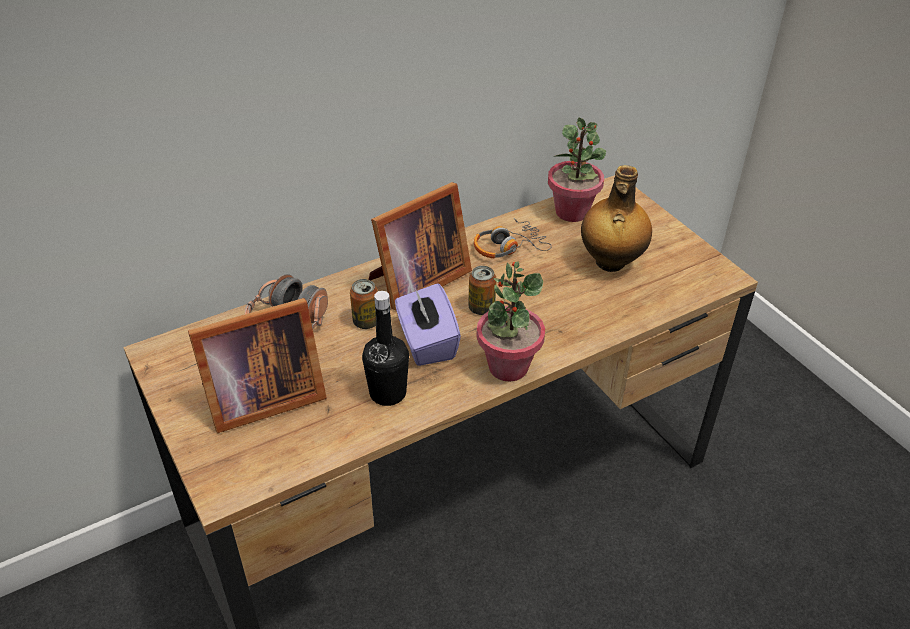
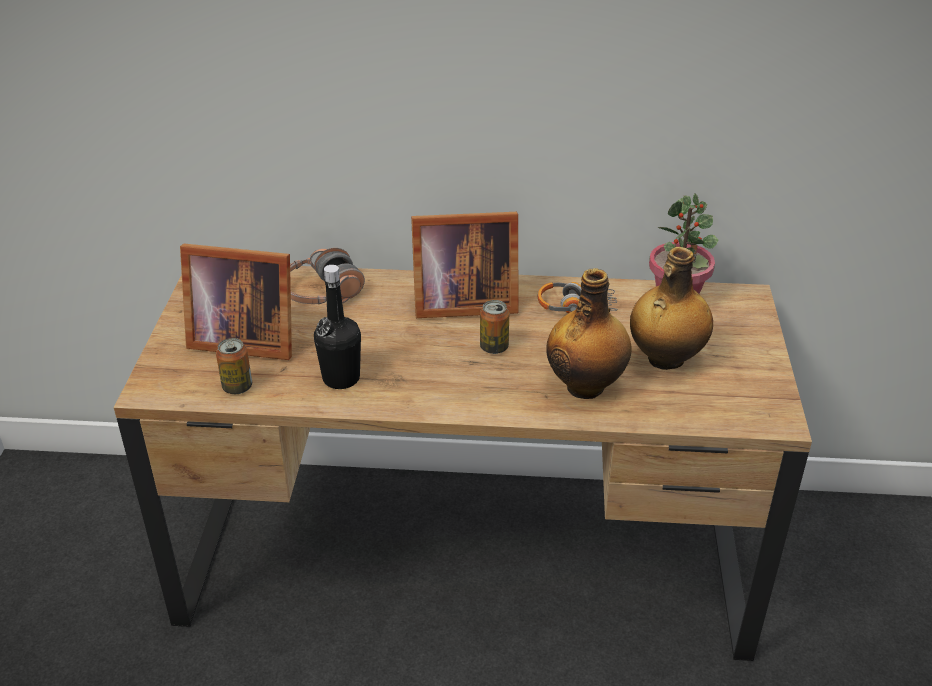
camera: 35 degrees right, 5 degrees down
can [350,279,378,329] -> can moved to [216,338,252,394]
purple tissue box [395,283,461,366] -> none
potted plant [476,261,545,382] -> none
none -> bottle [546,268,632,399]

